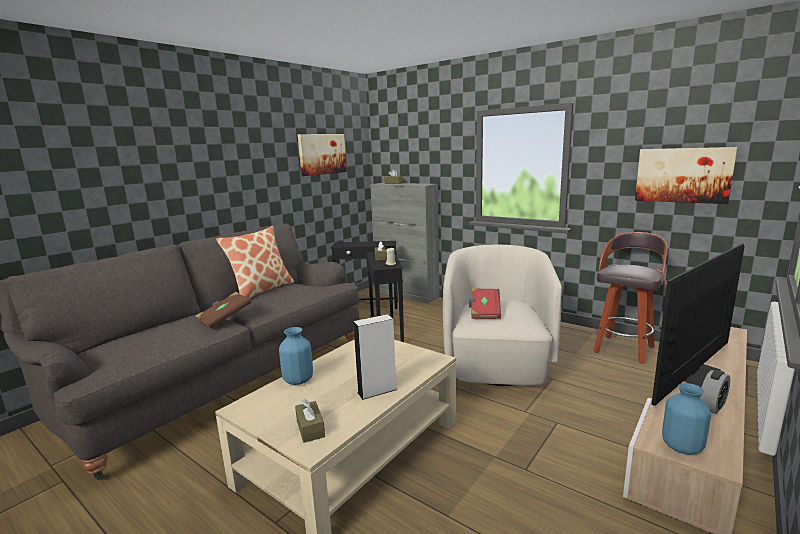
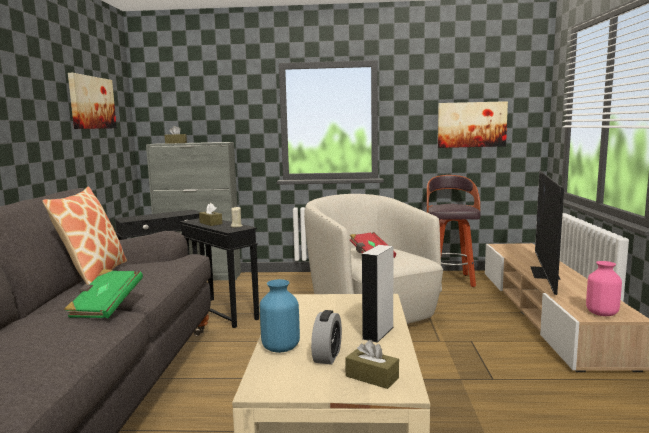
camera: 35 degrees left, 5 degrees down
brown book [196,292,251,328] -> green book [64,269,143,318]
blue vase [662,383,711,455] -> pink vase [586,261,622,316]
alarm clock [700,370,730,414] -> alarm clock moved to [311,310,342,365]

